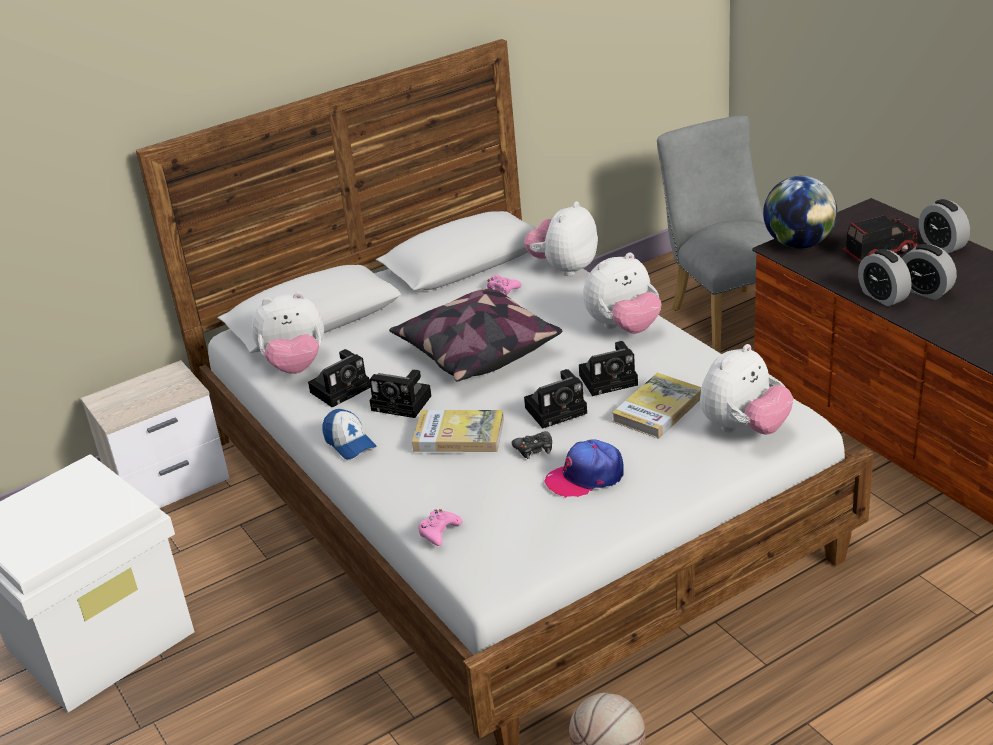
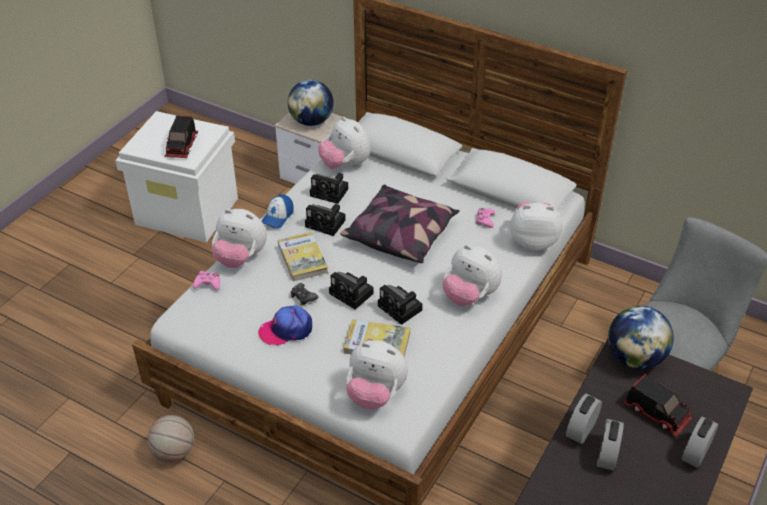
camera: 60 degrees right, 10 degrees up
camera [369,370,431,418] -> camera turned 60 degrees counterclockwise [305,204,346,236]
cap [545,439,624,498] -> cap turned 60 degrees counterclockwise [258,305,312,345]
none -> toy truck [164,116,198,158]
none -> plush toy [211,209,267,268]
none -> globe [288,80,334,126]

